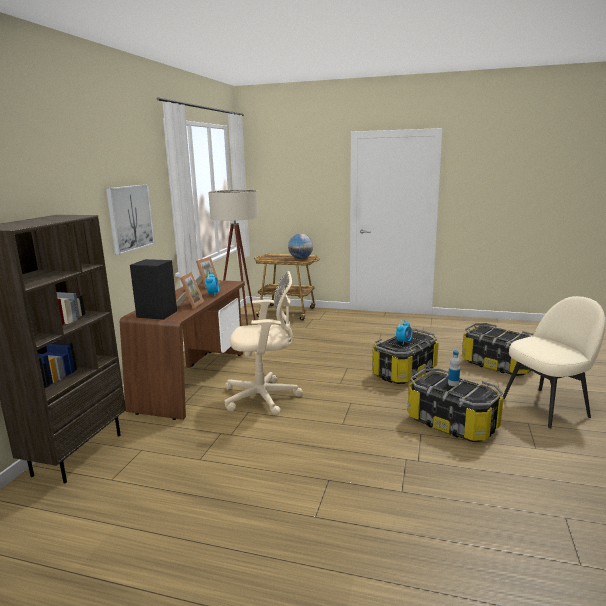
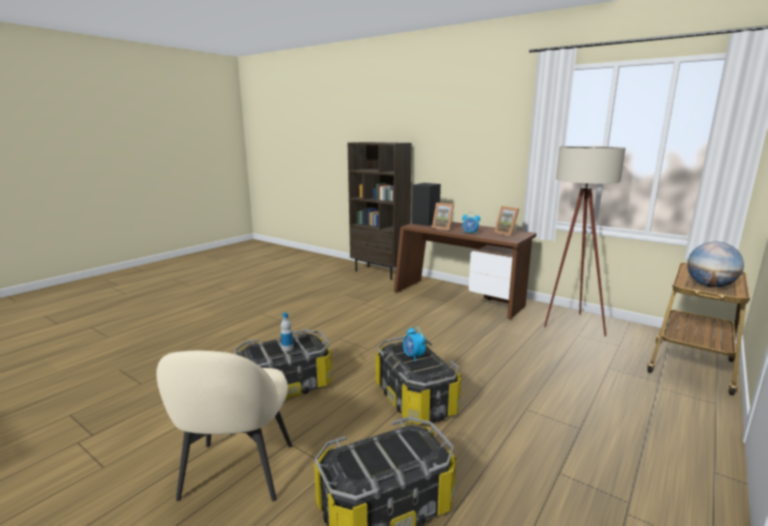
camera: 110 degrees right, 0 degrees up
picture [106,184,155,255] -> none
beige office chair [225,271,303,415] -> none

